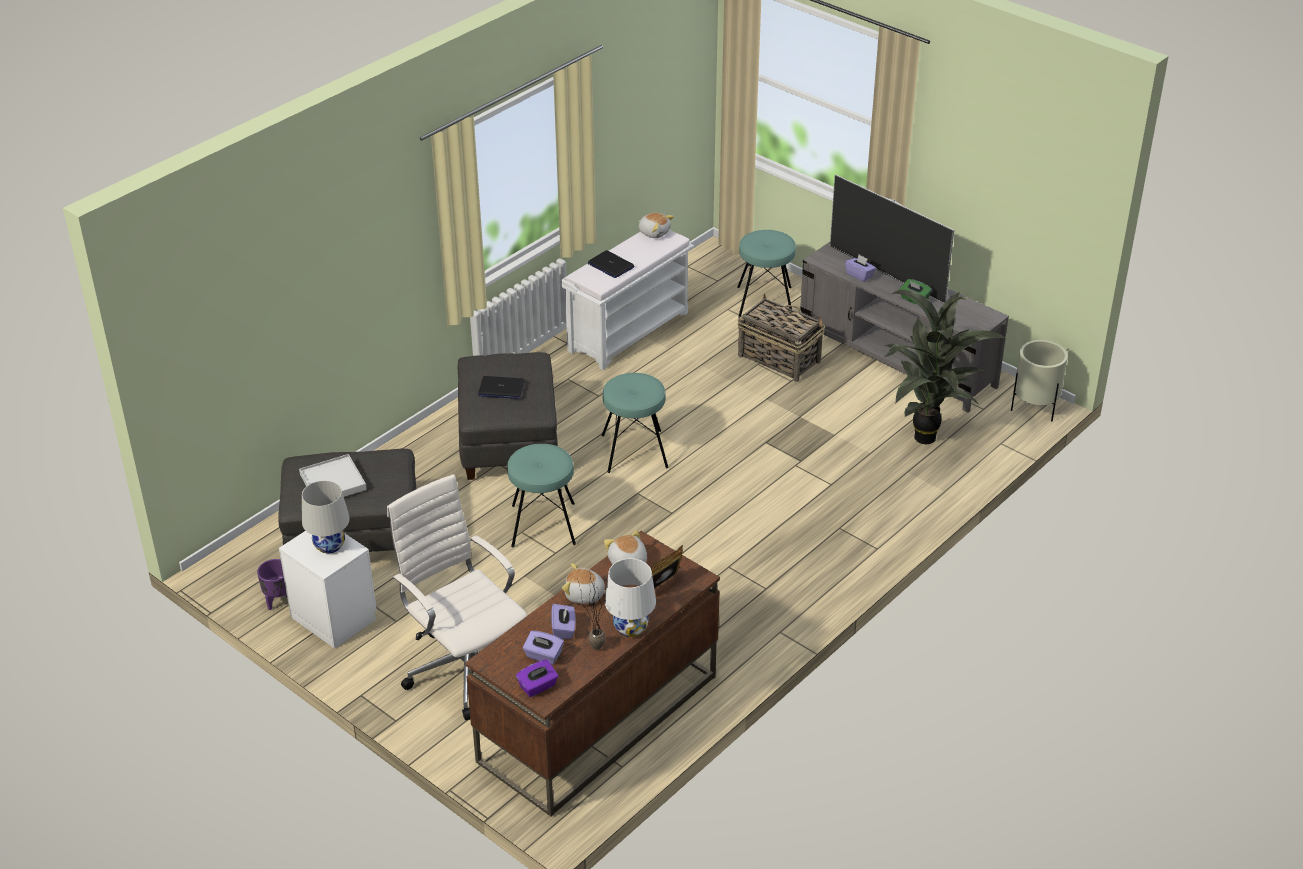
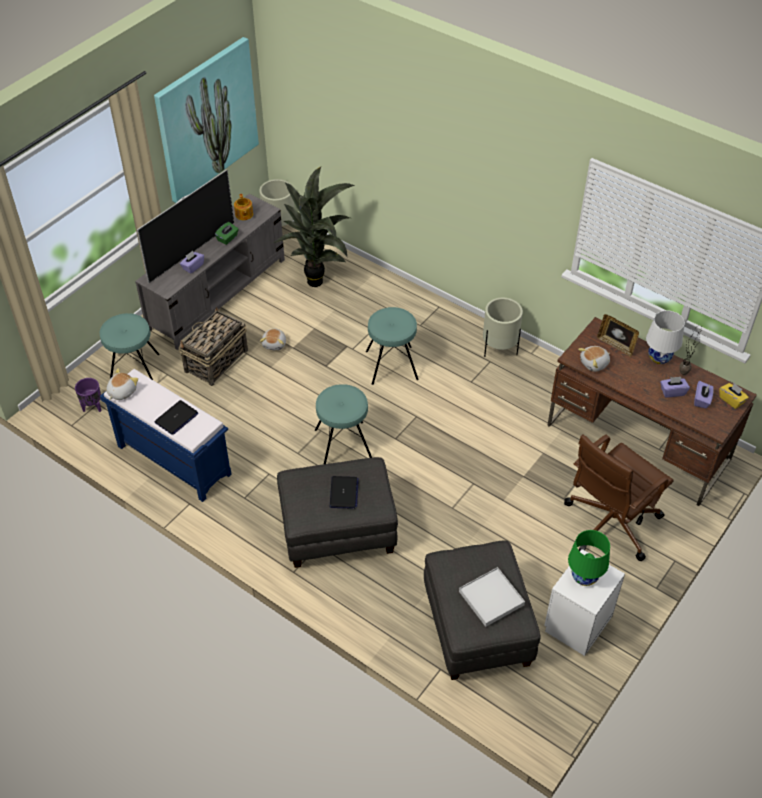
camera: 95 degrees left, 10 degrees up
purple planter [257,559,287,610] -> purple planter moved to [75,378,102,412]
white table lamp [302,480,350,554] -> green table lamp [568,530,610,586]
white office chair [387,474,527,720] -> brown office chair [564,434,673,561]
turquoise stool [507,444,576,548] -> turquoise stool moved to [366,307,419,385]
purple tissue box [516,659,558,697] -> yellow tissue box [720,383,749,409]
white bench [561,230,694,370] -> blue bench [100,369,232,502]
plush toy [562,563,606,604] -> plush toy moved to [260,329,286,350]
none -> picture [154,37,259,203]
none -> teapot [234,194,253,220]
none -> beige planter [483,298,523,357]

